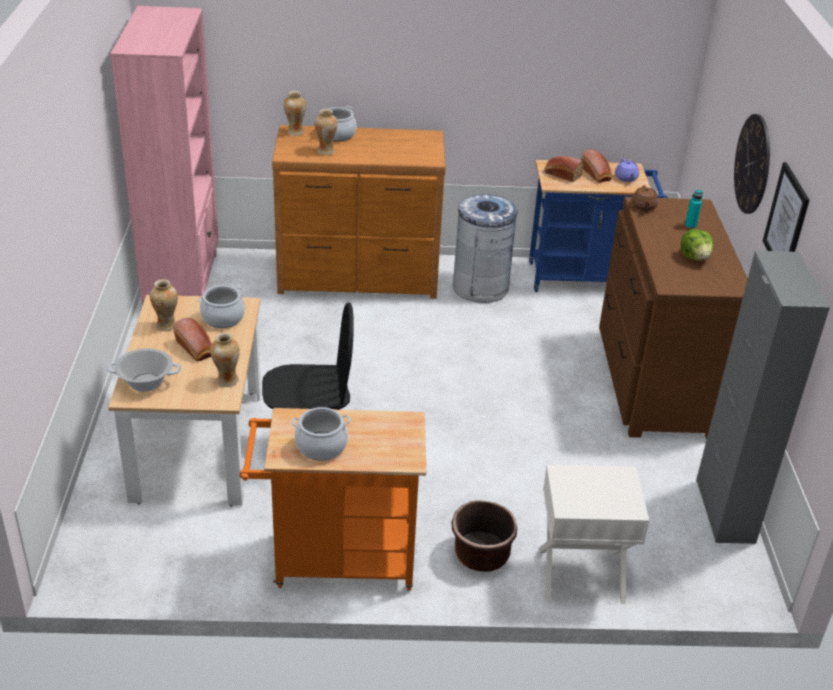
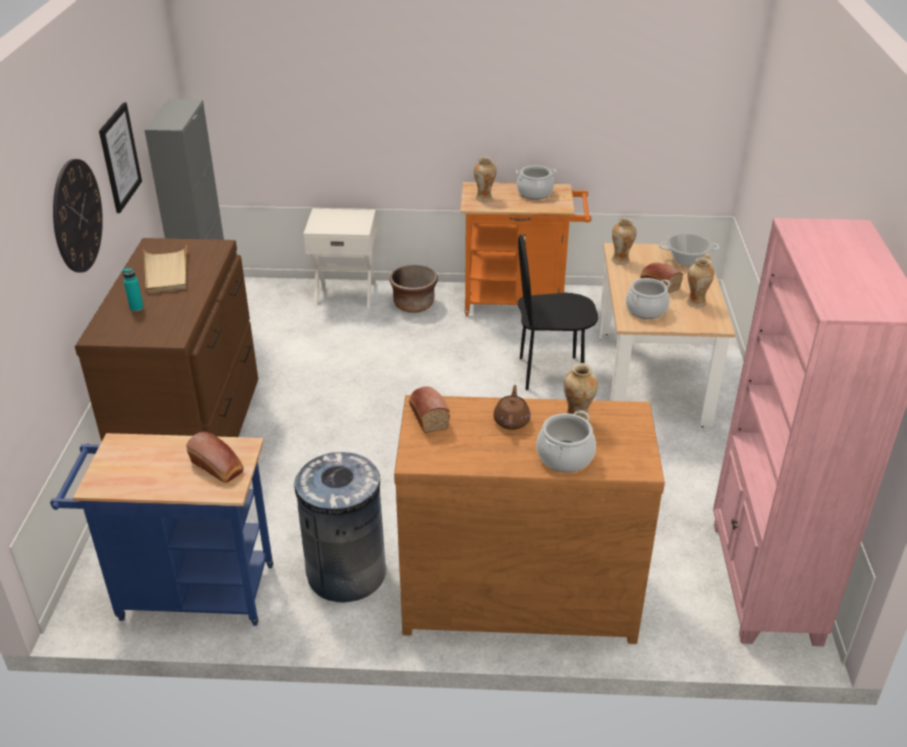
camera: 175 degrees left, 0 degrees up
vase [284,91,306,136] -> vase moved to [474,157,496,202]
bread [581,149,612,182] -> bread moved to [409,386,450,433]
purple teapot [615,159,639,182] -> none
brown teapot [631,185,658,211] -> brown teapot moved to [493,385,531,430]
lettuce [681,229,714,260] -> beige tray [143,245,187,293]

